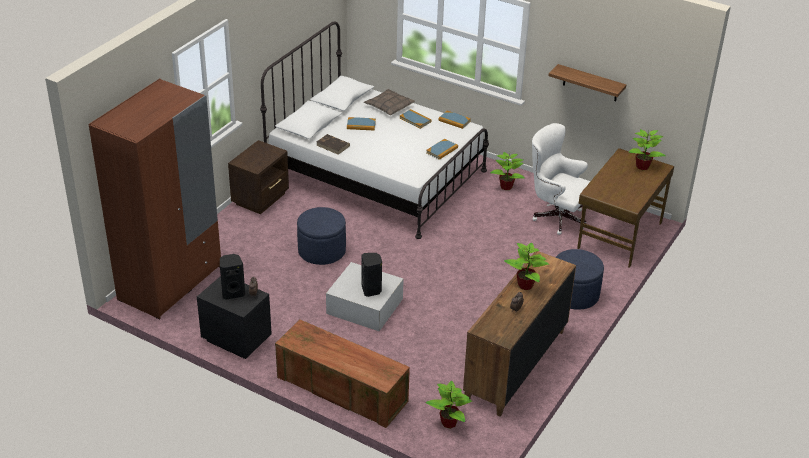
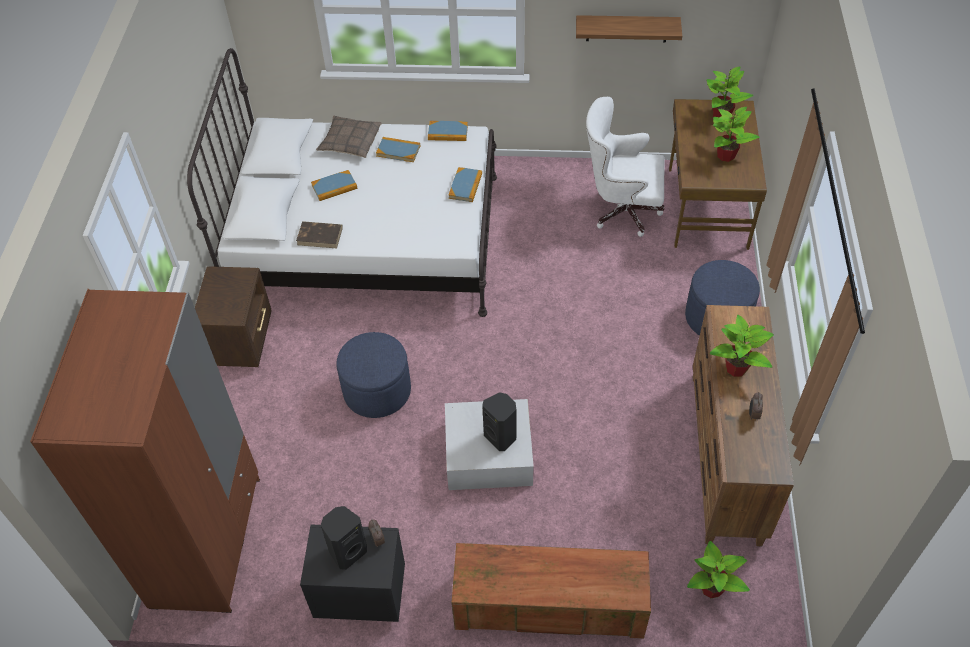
camera: 25 degrees left, 15 degrees up
potted plant [490,152,524,190] -> potted plant moved to [712,107,760,162]

